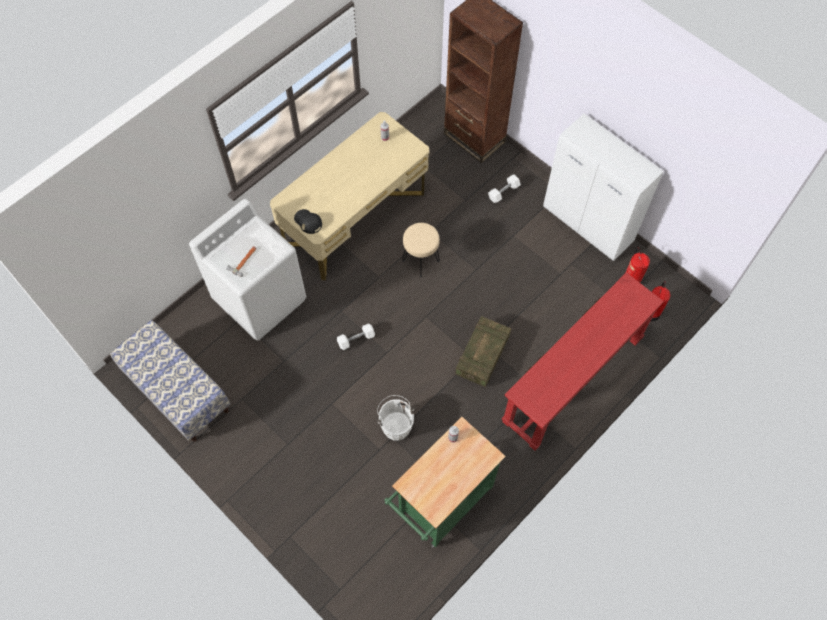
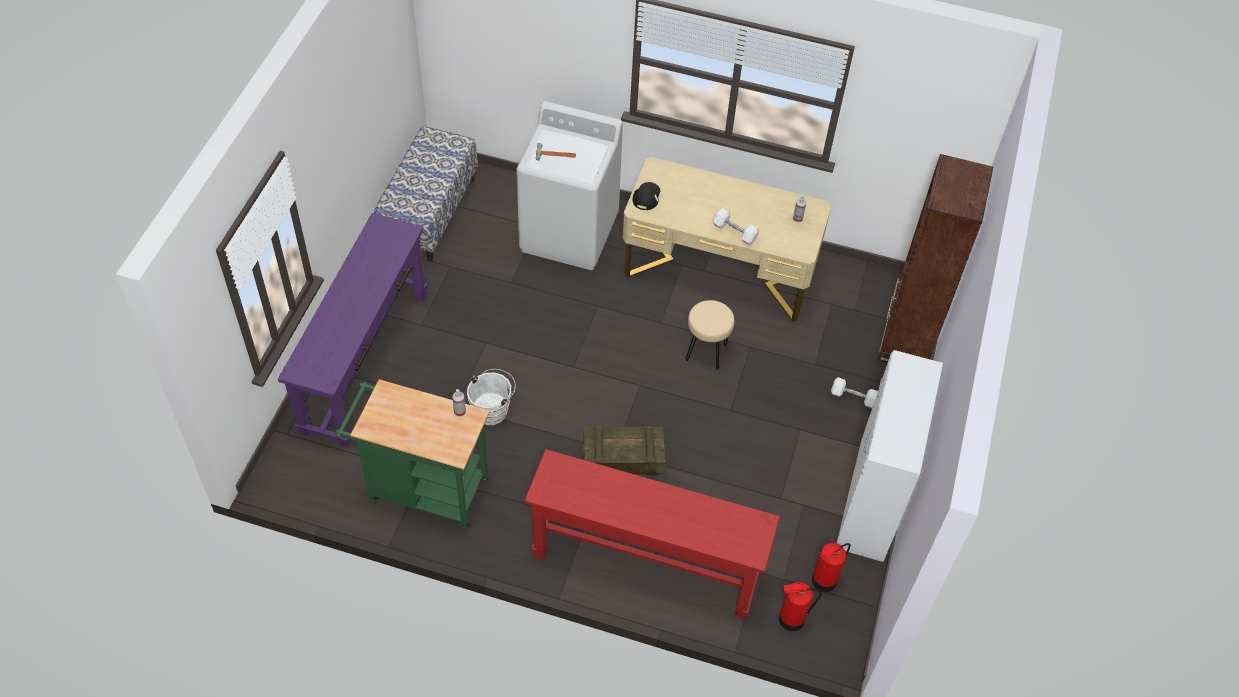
camera: 60 degrees right, 10 degrees down
white dumbbell [337,324,375,350] -> white dumbbell moved to [713,208,759,246]
none -> purple console table [278,213,427,448]

